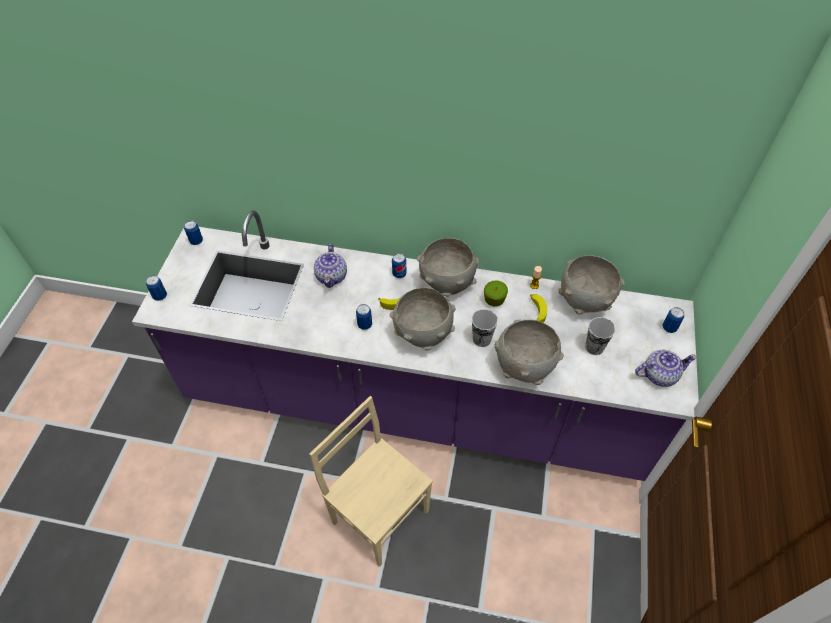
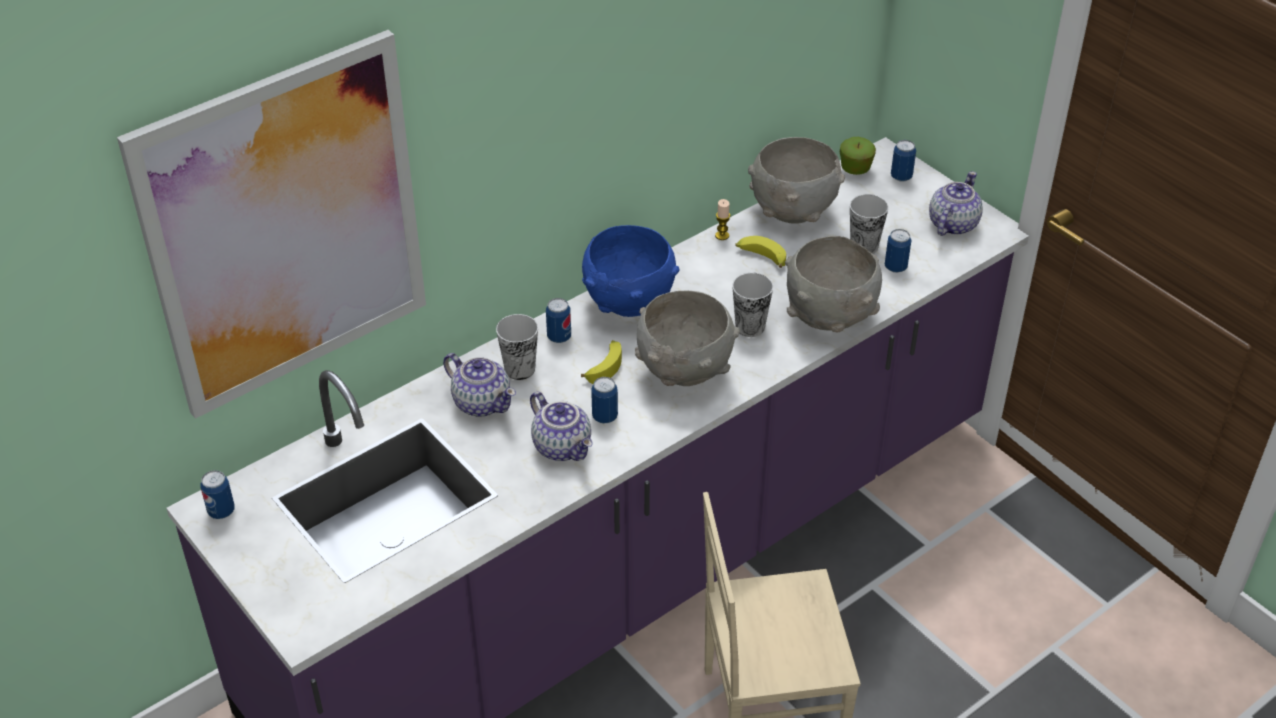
camera: 50 degrees left, 10 degrees down
can [146,275,167,301] -> can moved to [885,229,912,273]
grey bowl [417,238,479,297] -> blue bowl [582,225,679,317]
apple [484,280,508,306] -> apple moved to [840,137,876,175]
none -> picture [117,30,426,419]
none -> cup [496,314,538,380]
none -> teapot [530,392,593,461]

